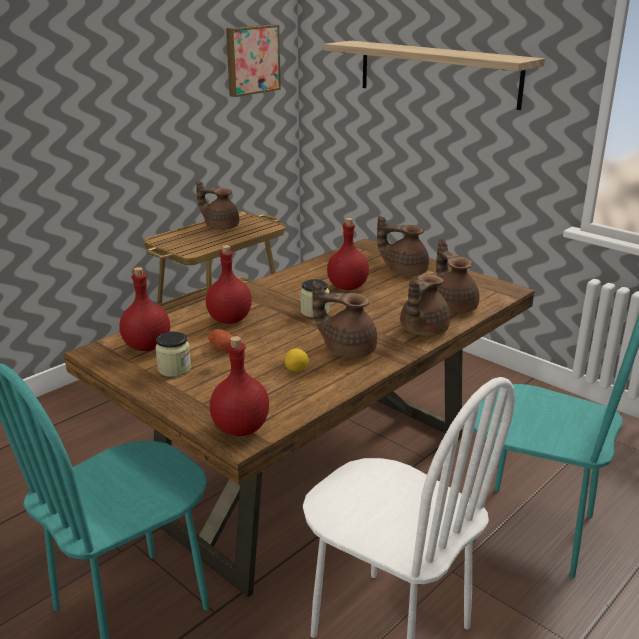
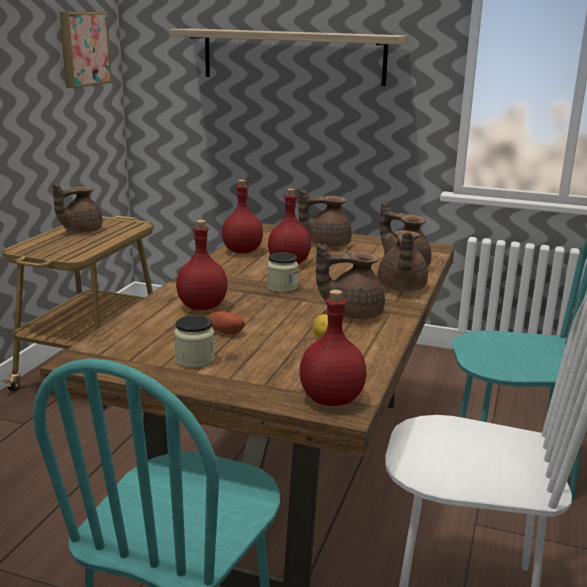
camera: 25 degrees left, 5 degrees down
red bottle [119,267,170,351] -> red bottle moved to [222,180,263,253]
brown teapot [196,180,239,230] -> brown teapot turned 45 degrees counterclockwise [52,183,102,233]

